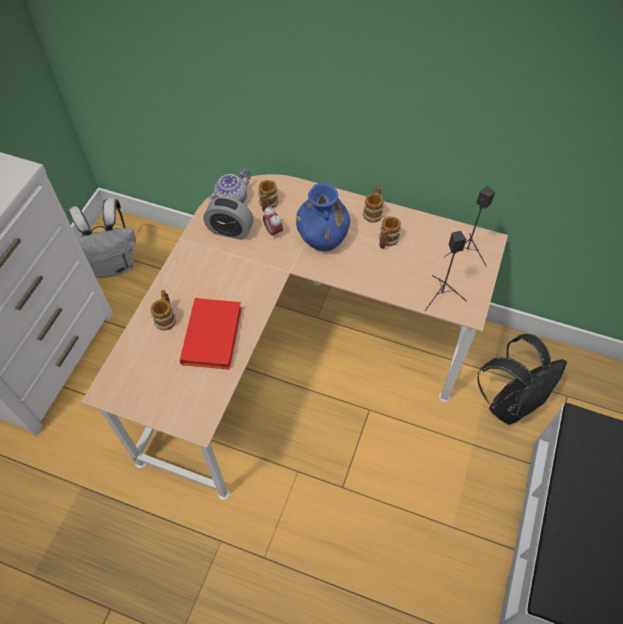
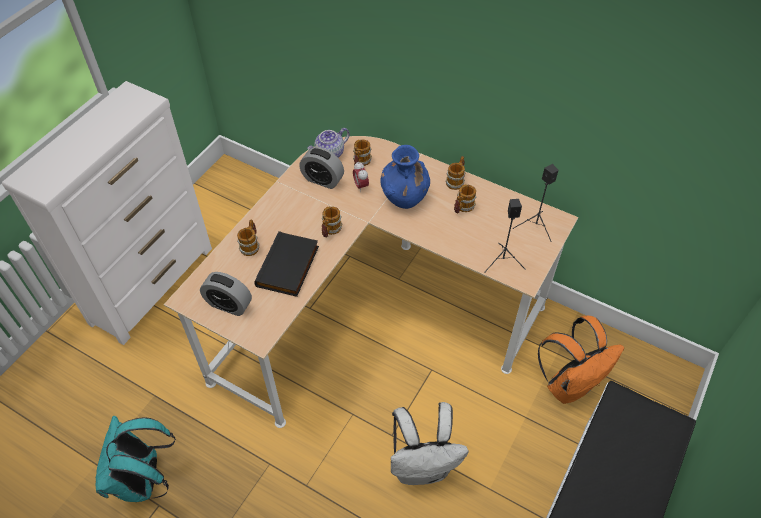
camera: 10 degrees right, 5 degrees down
white backpack [68,198,136,278] -> white backpack moved to [391,402,469,485]
red book [180,298,242,370] -> black book [254,231,319,297]
black backpack [477,334,567,425] -> orange backpack [538,315,624,404]
none -> turquoise backpack [96,416,176,502]
none -> alarm clock [200,272,252,316]
none -> mug [322,206,342,238]

